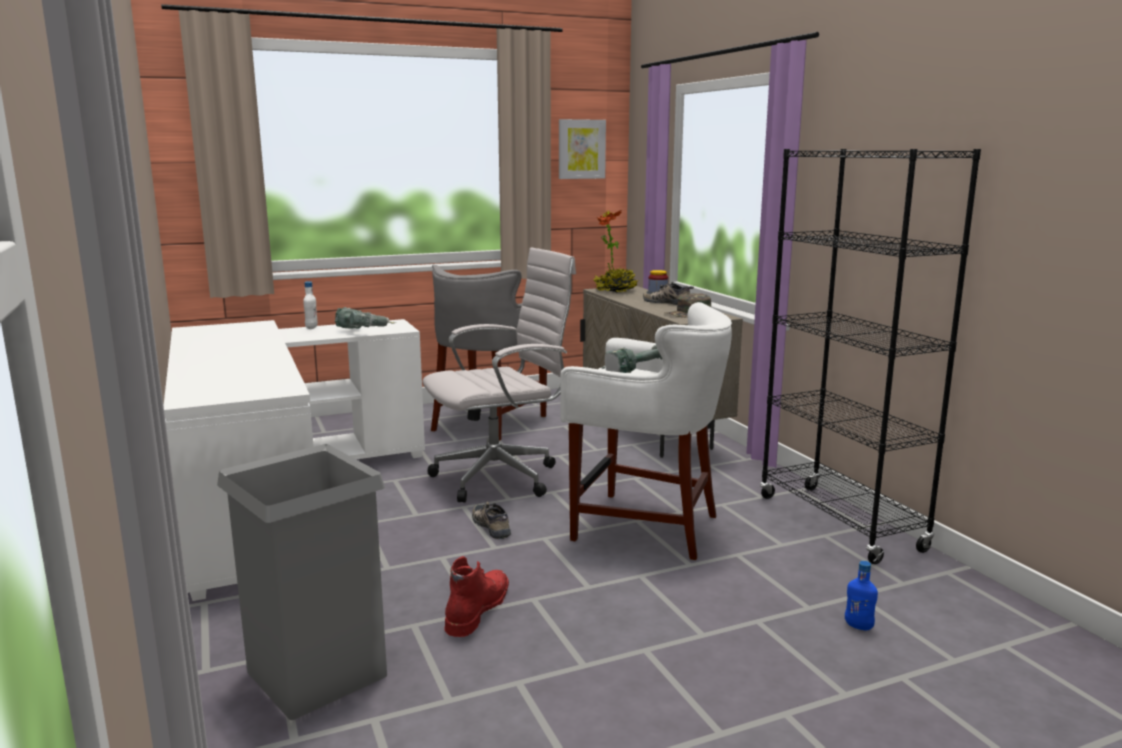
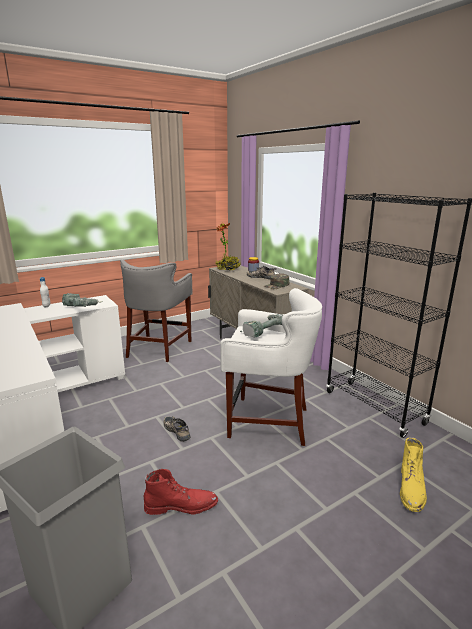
camera: 10 degrees left, 5 degrees up
white office chair [423,248,576,503] -> none
red boot [444,556,509,637] -> red boot turned 75 degrees clockwise [144,469,218,515]
picture [559,119,606,179] -> none
blue bottle [845,561,878,630] -> yellow boot [400,437,427,512]

